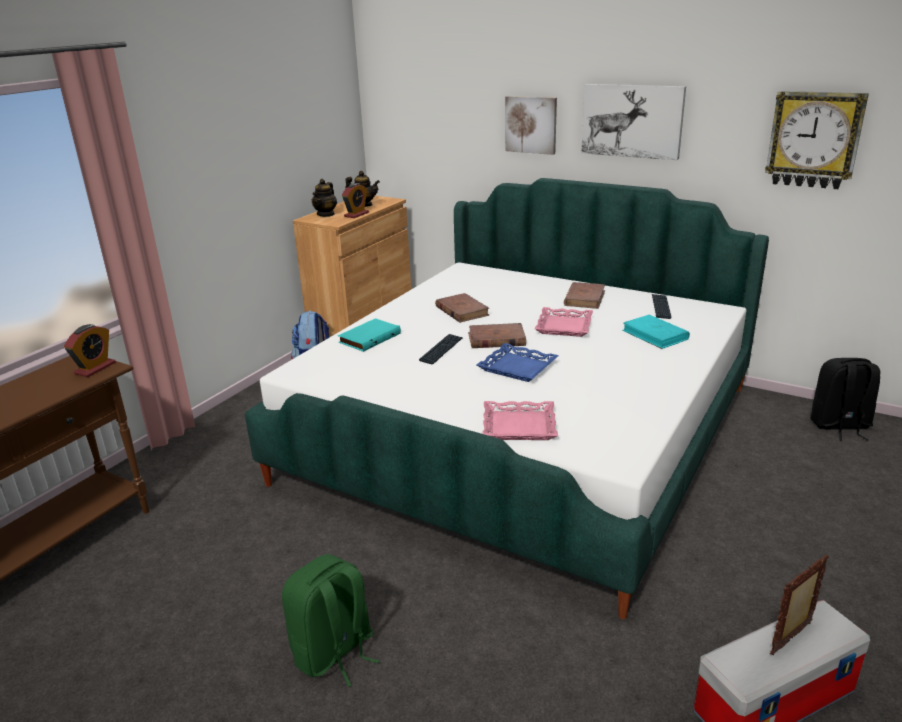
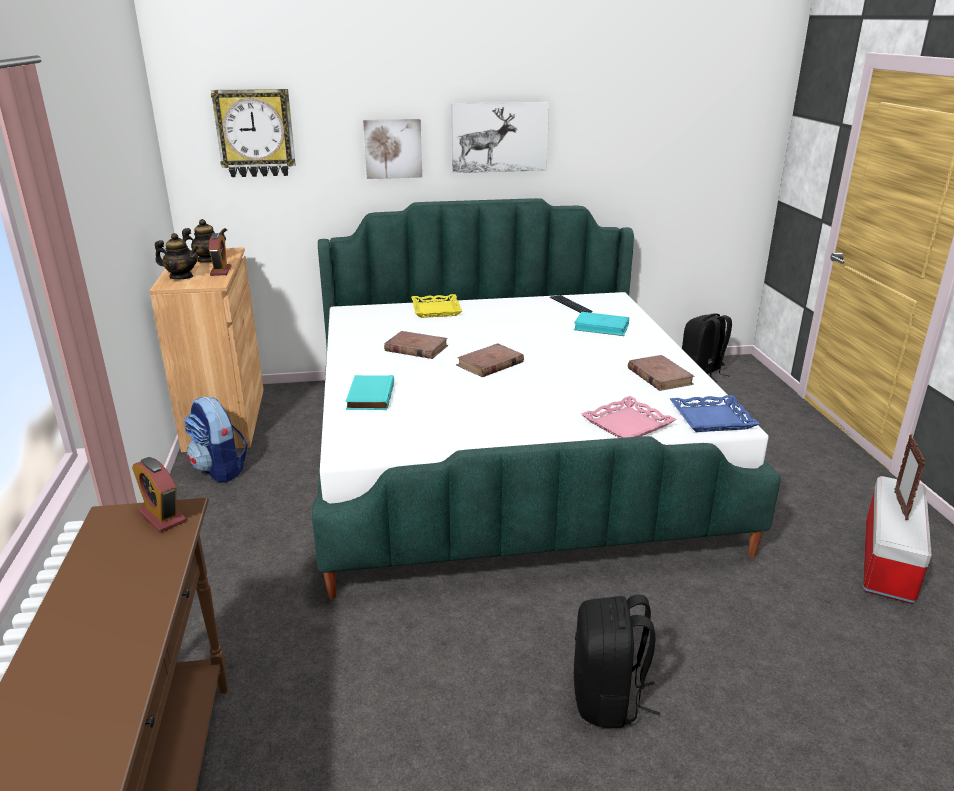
camera: 40 degrees left, 0 degrees up
alarm clock [64,324,116,377] -> alarm clock turned 150 degrees clockwise [132,457,186,533]
green backpack [282,554,380,687] -> black backpack [574,594,660,728]
teapot [312,179,337,217] -> teapot turned 60 degrees counterclockwise [155,233,199,279]
keyboard [419,334,463,364] -> none
blue tray [476,343,558,382] -> blue tray moved to [670,395,760,432]
pink tray [535,307,593,337] -> none
brown book [564,282,605,309] -> brown book moved to [628,355,695,391]
wall clock [765,91,869,189] -> wall clock moved to [211,89,296,177]
none -> yellow tray [411,294,462,318]

